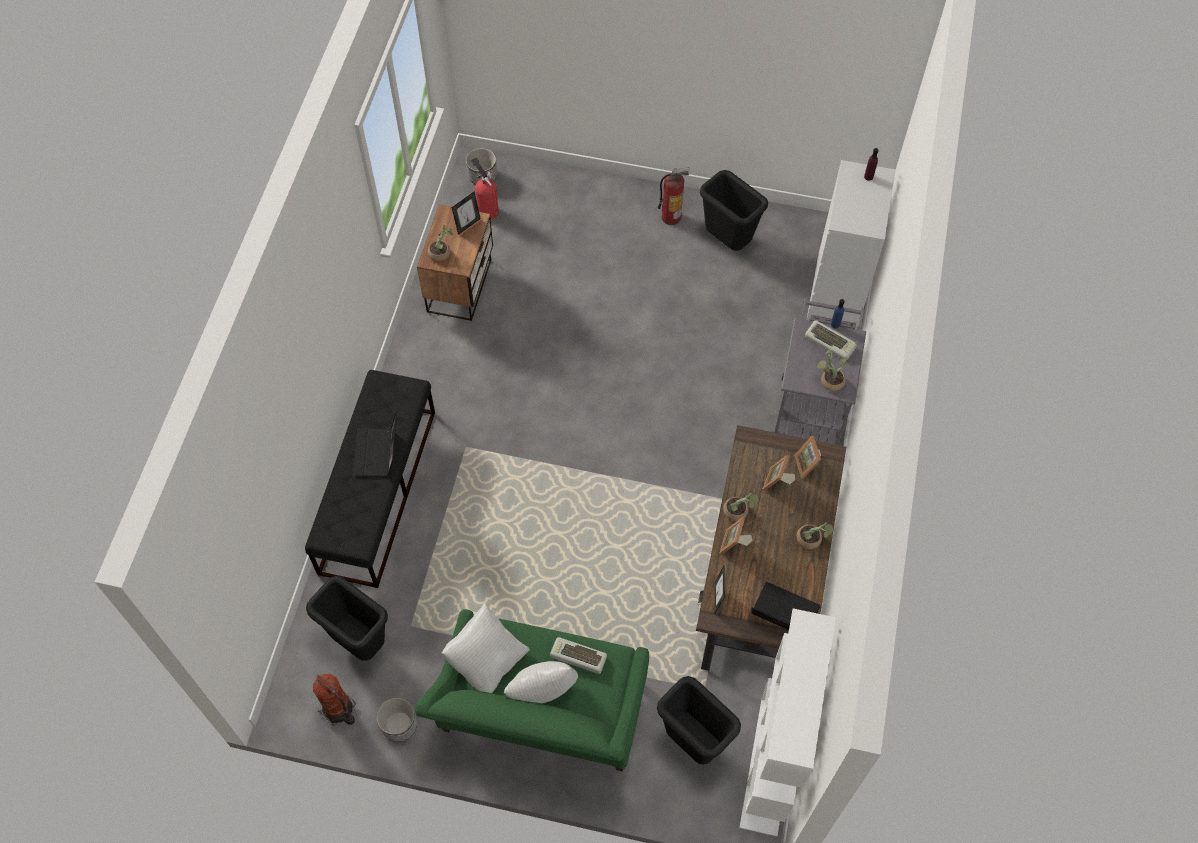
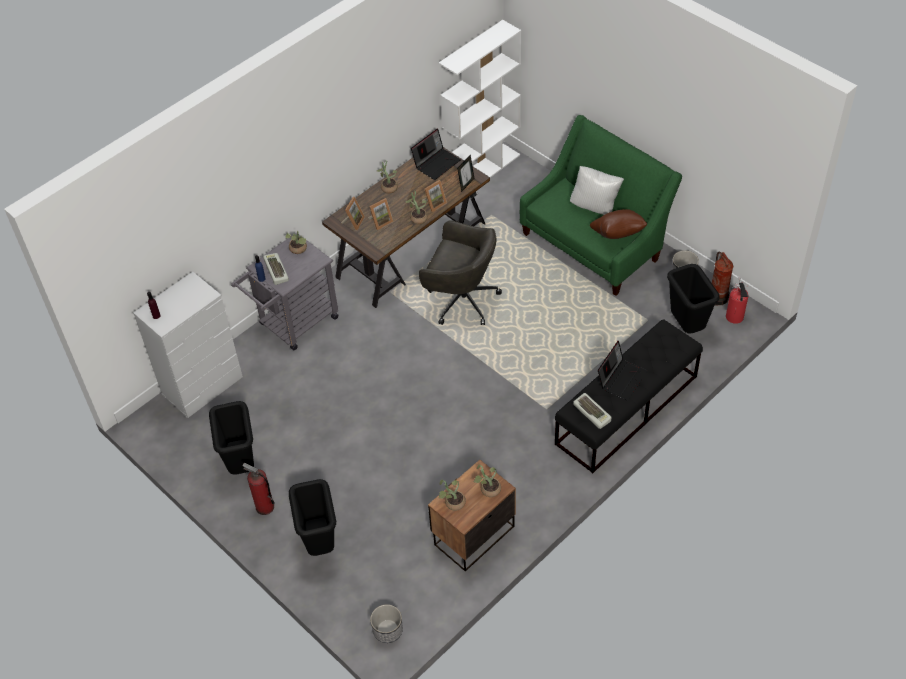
camera: 145 degrees left, 10 degrees down
white pillow [442,603,530,693] -> brown pillow [590,209,647,239]
picture frame [452,191,481,235] -> potted plant [439,480,466,511]
fire extinguisher [470,157,499,220] -> fire extinguisher moved to [726,277,748,324]
keyboard [550,637,607,674] -> keyboard moved to [573,393,611,429]
black trash can [657,676,741,765] -> black trash can moved to [289,479,336,556]
laptop [751,582,820,630] -> laptop turned 105 degrees counterclockwise [411,128,461,180]
none -> grey office chair [419,220,502,325]

